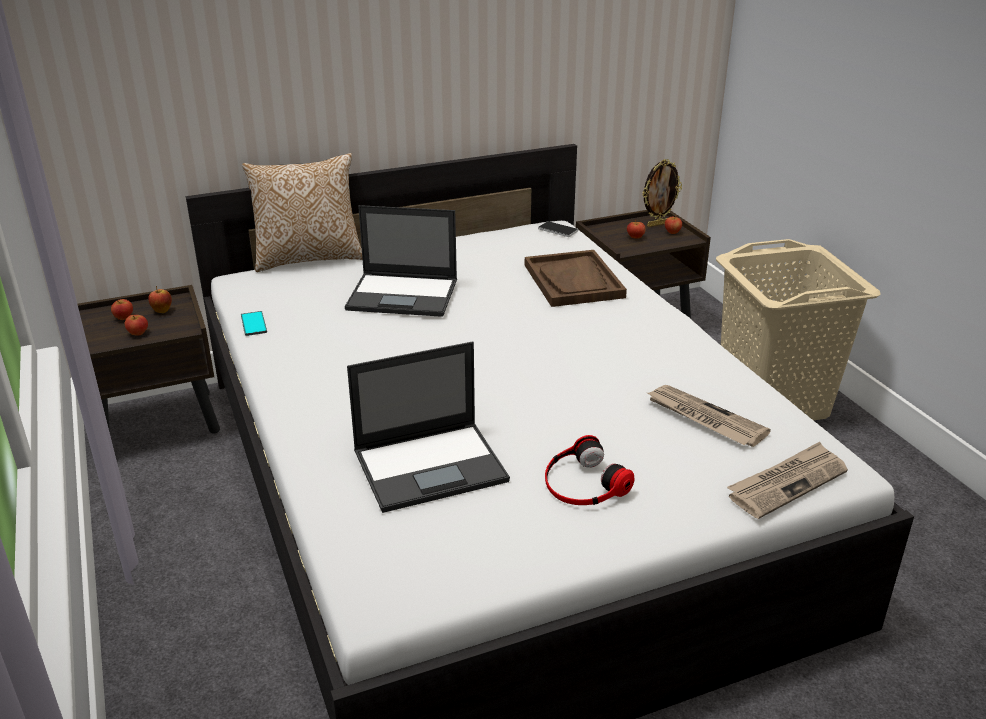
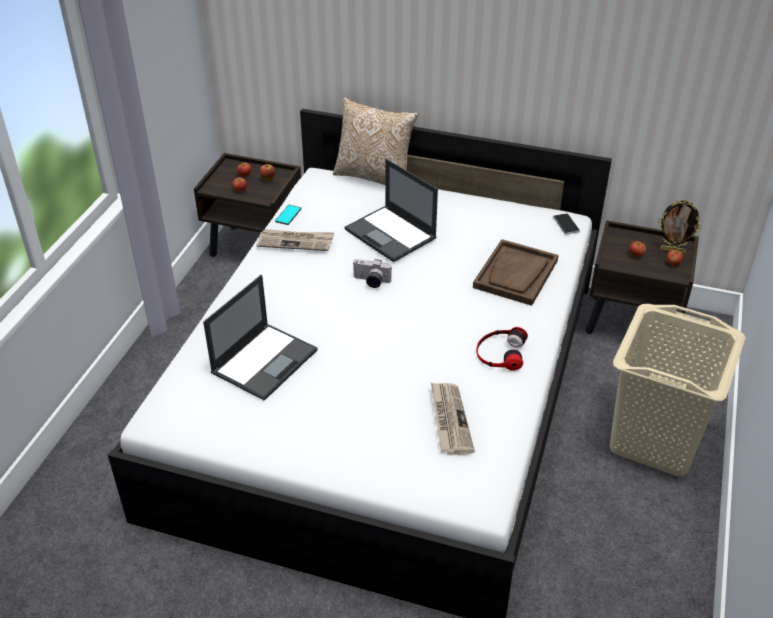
camera: 40 degrees right, 10 degrees up
laptop [347,342,510,513] -> laptop turned 75 degrees counterclockwise [203,275,317,401]
headphones [545,435,634,505] -> headphones moved to [476,327,528,371]
newspaper [727,442,848,519] -> newspaper moved to [257,229,334,251]
none -> camera [353,259,391,288]

